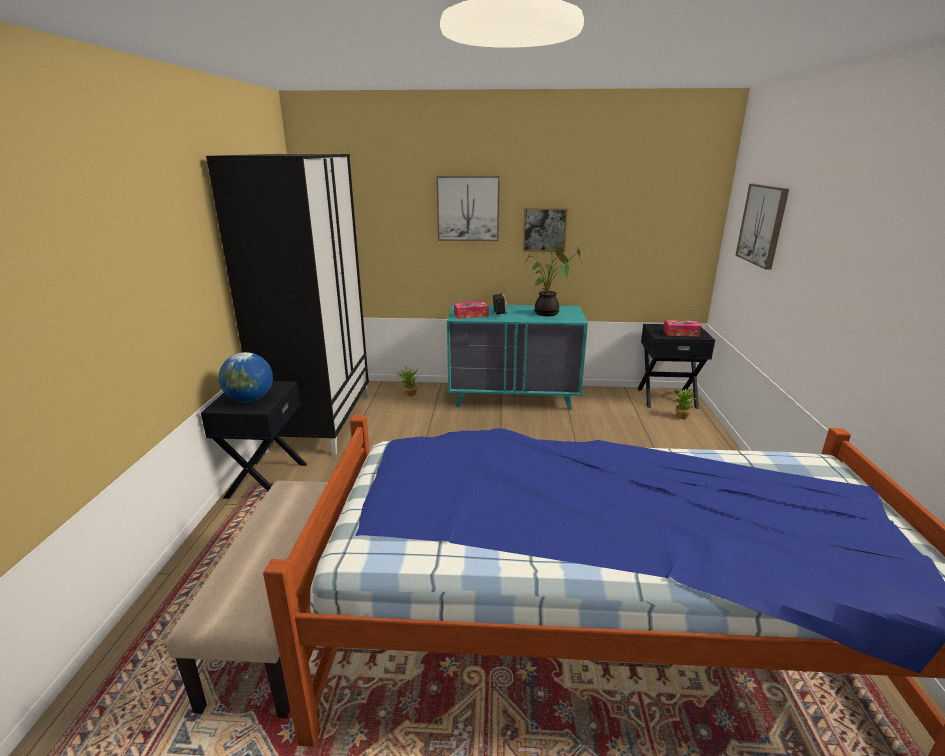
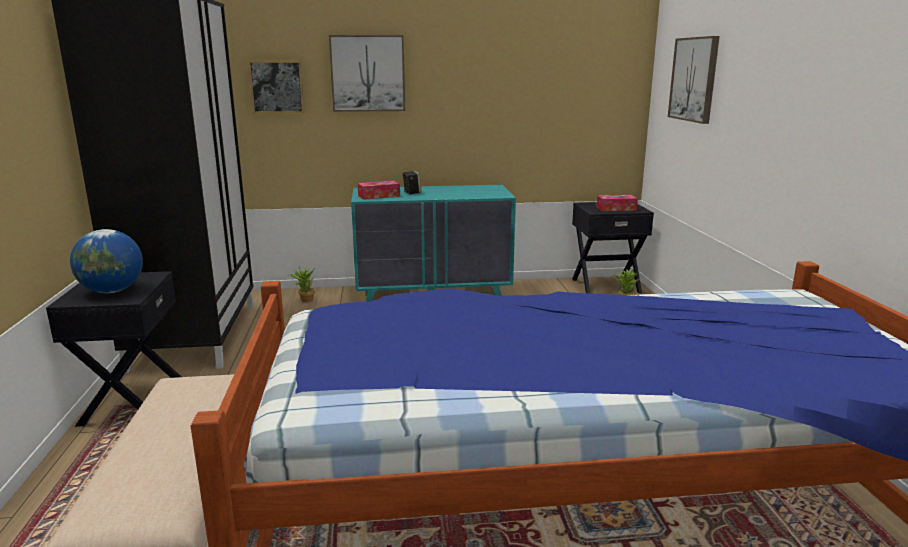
camera: 10 degrees left, 5 degrees down
picture [523,208,568,252] -> picture moved to [248,61,304,113]
potted plant [525,244,582,316] -> none

